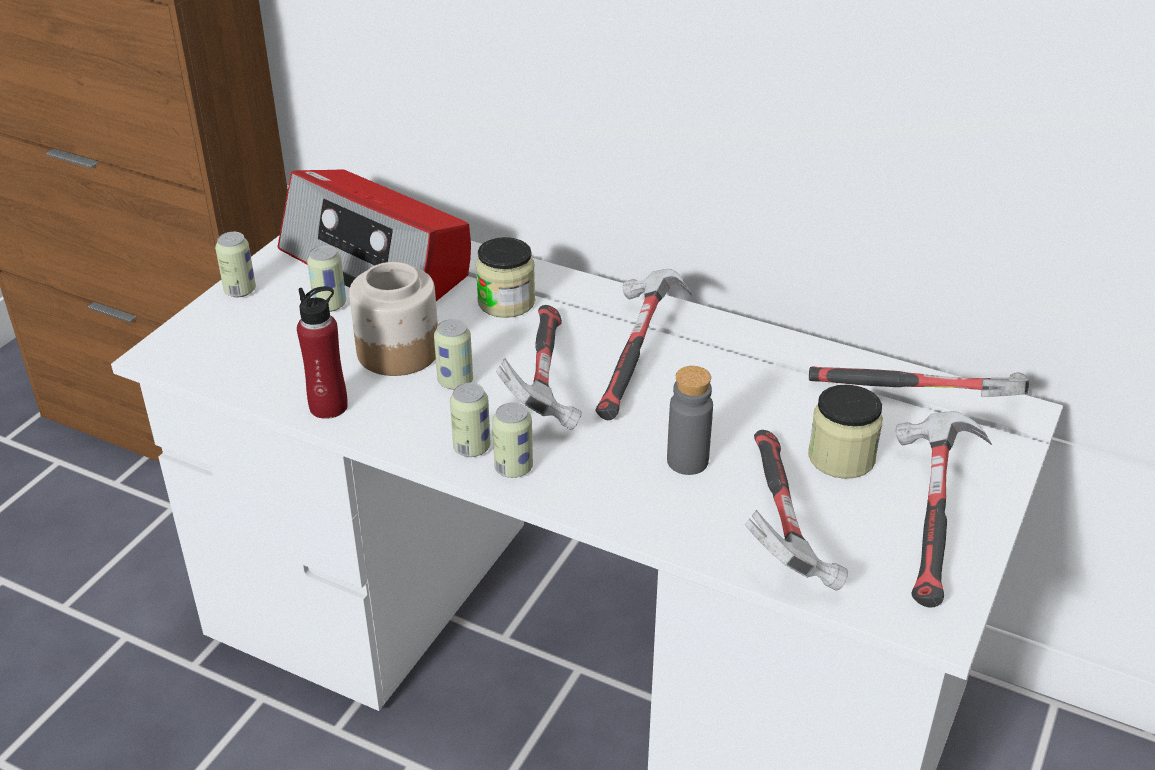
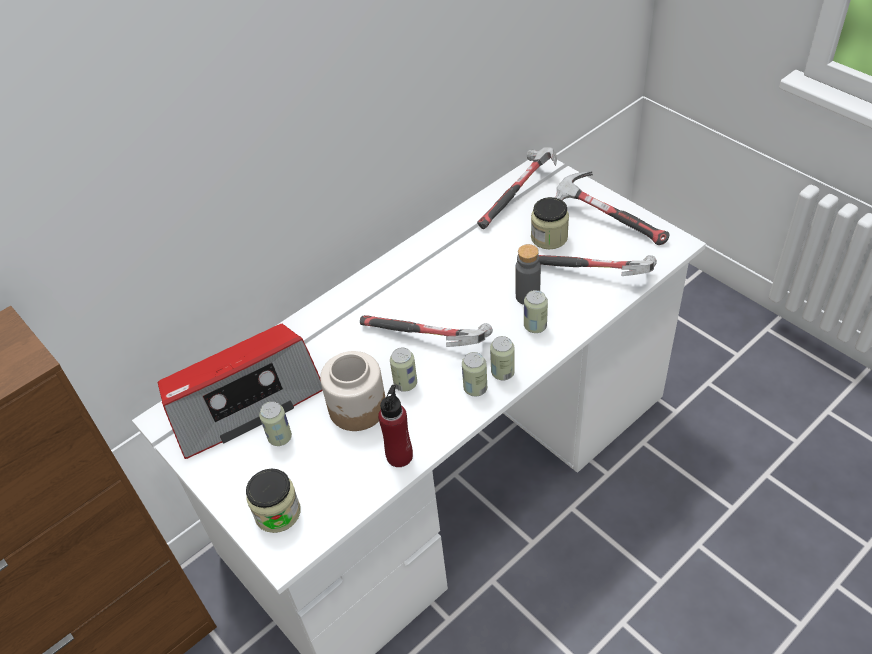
camera: 65 degrees left, 10 degrees up
can [215,232,256,297] -> can moved to [524,290,548,333]
jar [476,237,535,318] -> jar moved to [246,469,301,533]
hammer [595,269,692,420] -> none

